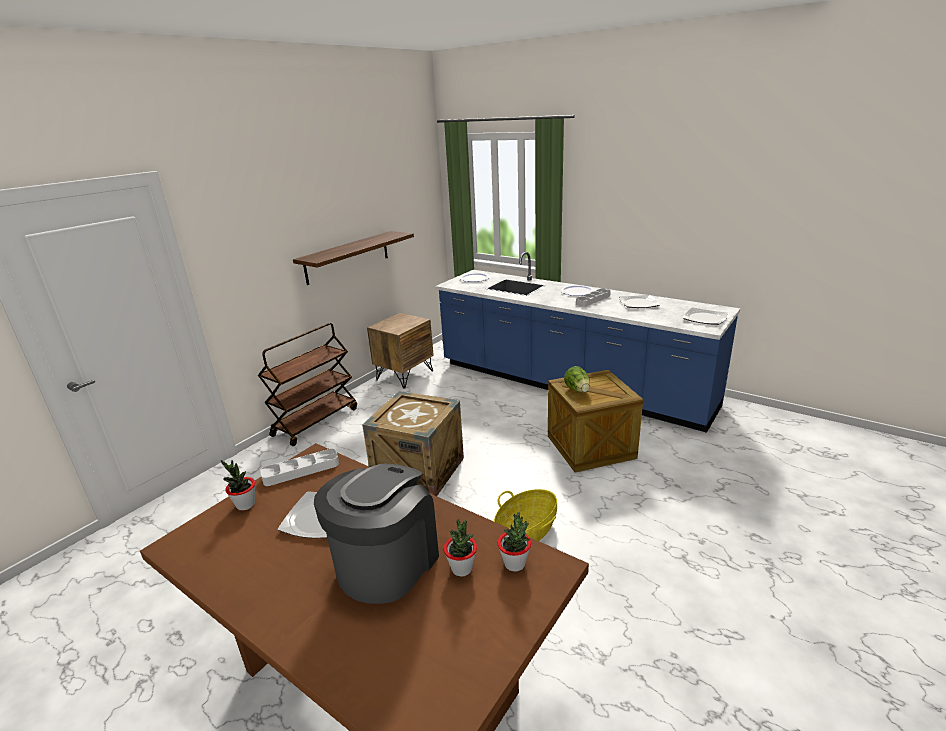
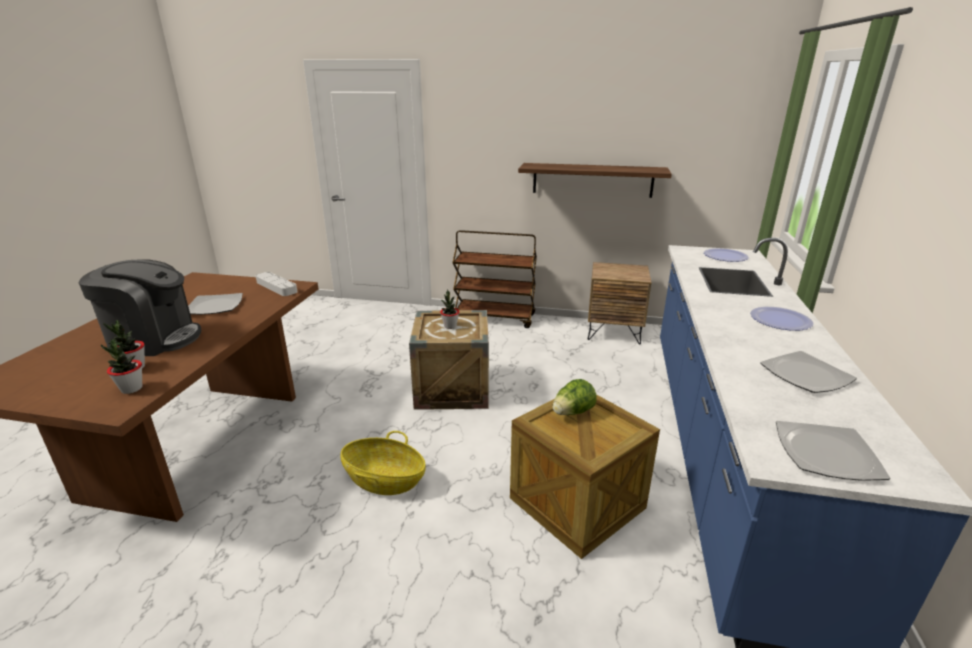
camera: 65 degrees right, 0 degrees up
potted plant [221,460,255,511] -> potted plant moved to [440,289,459,329]
grey tray [576,288,611,307] -> none

